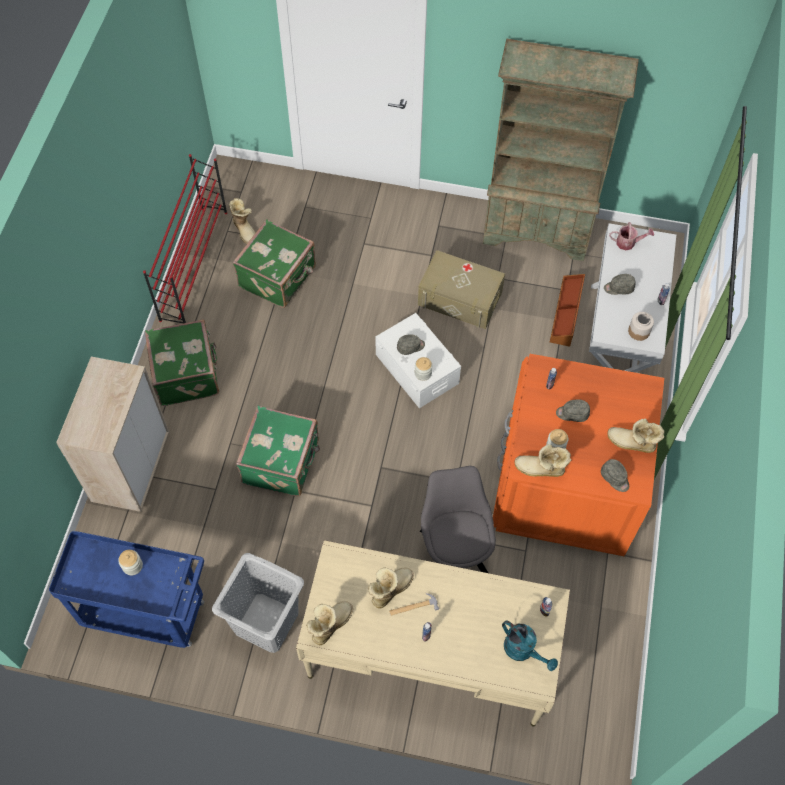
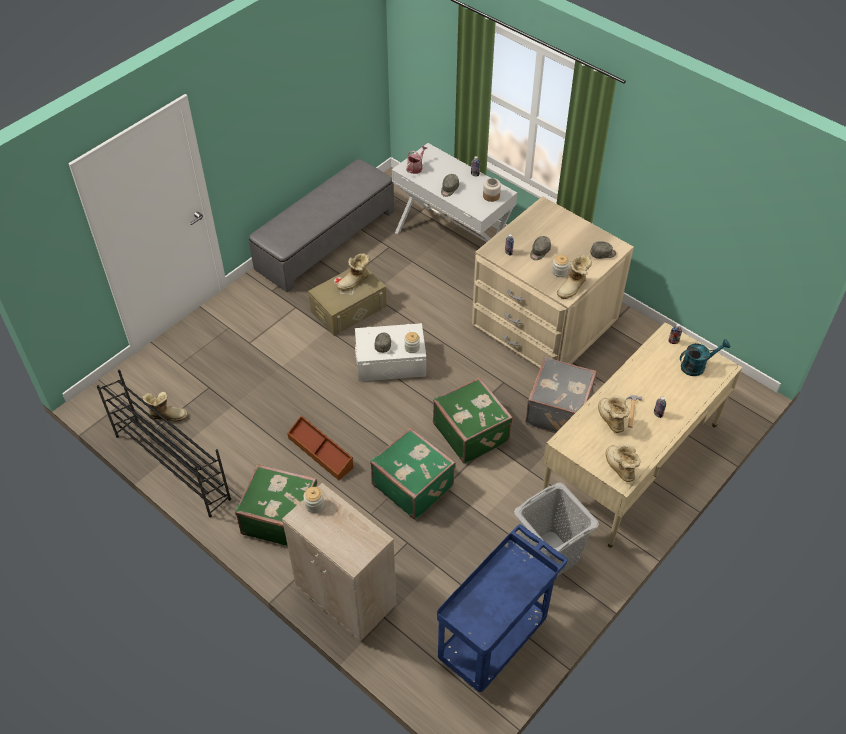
camera: 60 degrees left, 10 degrees down
jar [118,550,143,575] -> jar moved to [304,487,324,513]
red shoe rack [143,154,227,323] -> black shoe rack [97,370,231,517]
green suitcase [233,219,316,308] -> green suitcase moved to [433,377,513,464]
grey chair [420,466,496,573] -> grey suitcase [525,357,597,433]
green bookcase [483,39,639,261] -> grey bench [249,159,394,292]
orange dresser [493,354,664,556] -> beige dresser [472,196,634,368]
brown storage box [550,274,585,347] -> brown storage box moved to [287,415,353,480]
boot [607,418,665,453] -> boot moved to [337,253,370,291]

